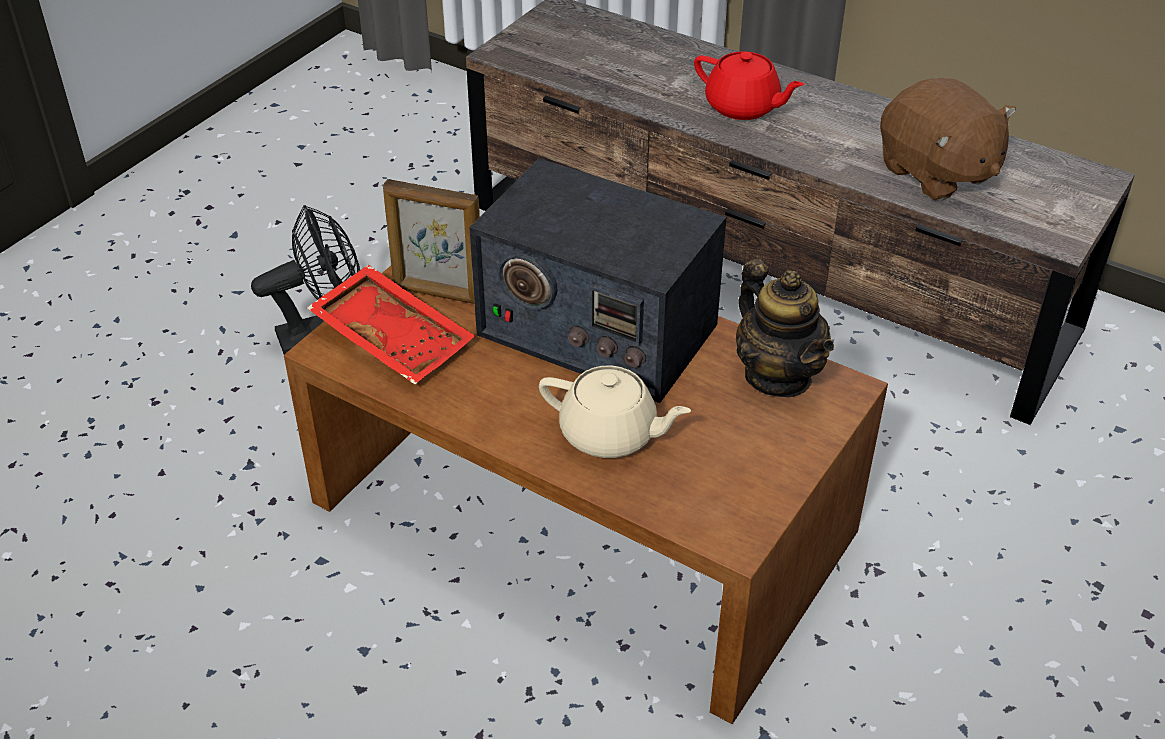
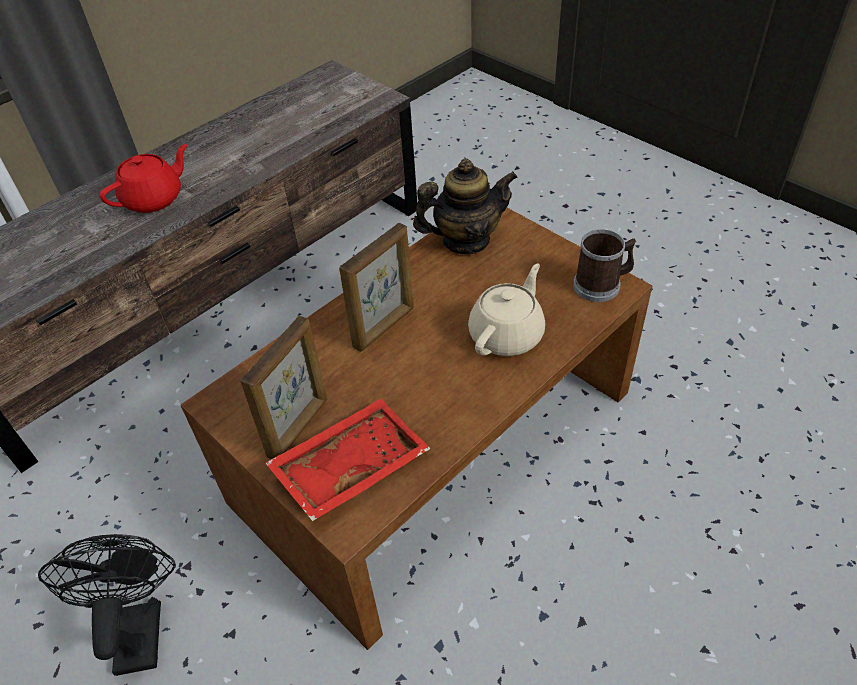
camera: 75 degrees left, 5 degrees up
radio [469,158,727,403] -> picture frame [339,223,414,352]
brown plush toy [880,78,1016,201] -> none
none -> mug [573,229,636,302]

